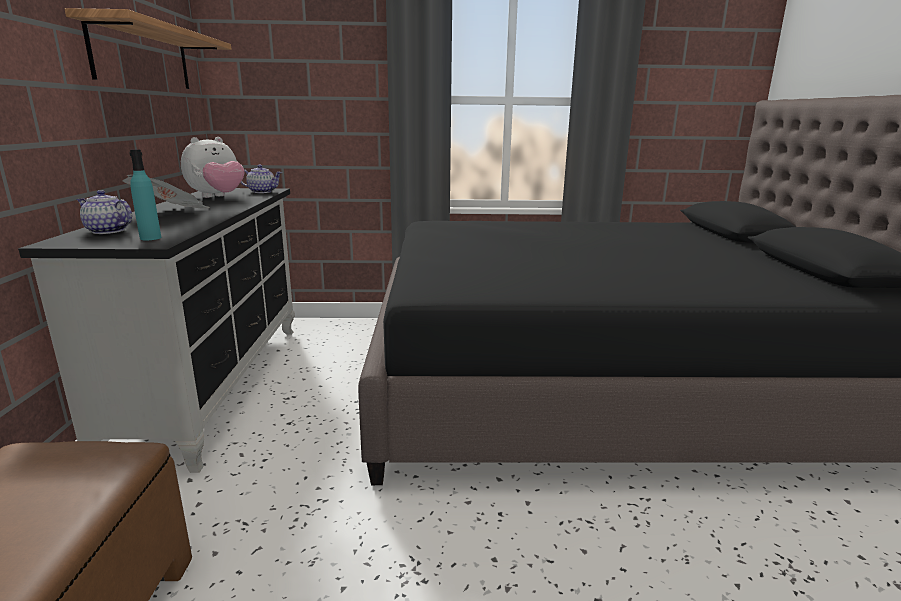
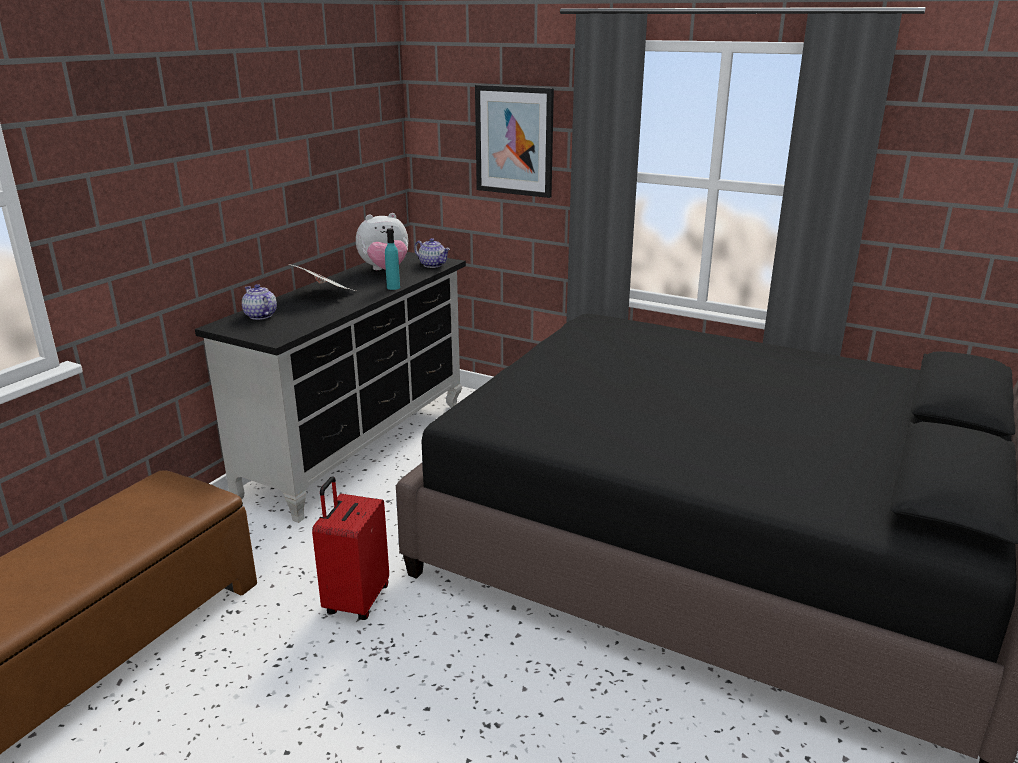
camera: 30 degrees right, 5 degrees up
shelf [64,8,231,89] -> none
turquoise bottle [130,149,162,240] -> turquoise bottle moved to [385,228,400,290]
none -> red suitcase [312,476,389,620]
none -> picture [475,85,554,198]

